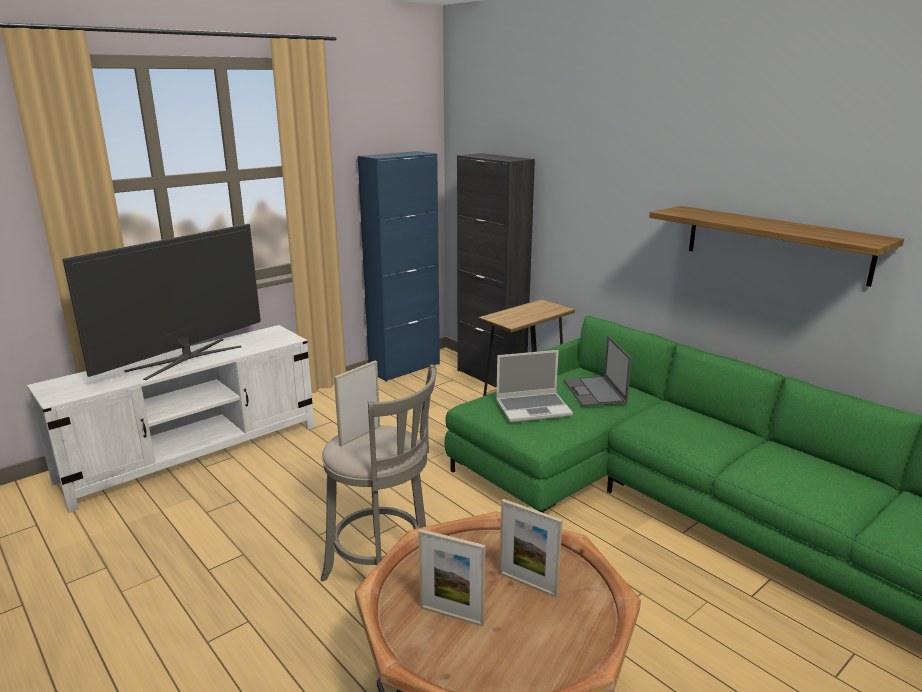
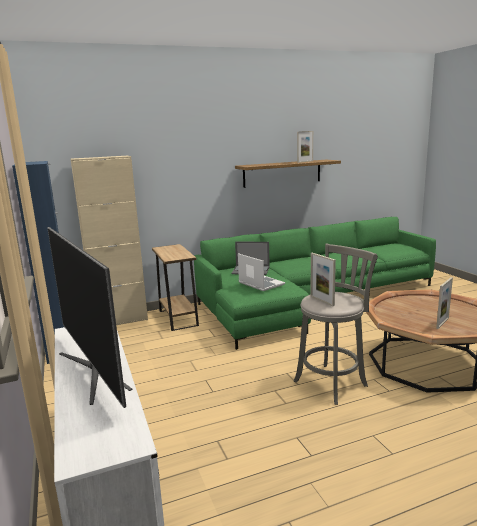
camera: 70 degrees left, 5 degrees down
black cabinet [457,153,535,388] -> beige cabinet [71,156,148,325]
laptop [496,350,573,423] -> laptop turned 45 degrees counterclockwise [238,253,285,291]
picture frame [500,499,563,597] -> picture frame moved to [297,131,313,163]

